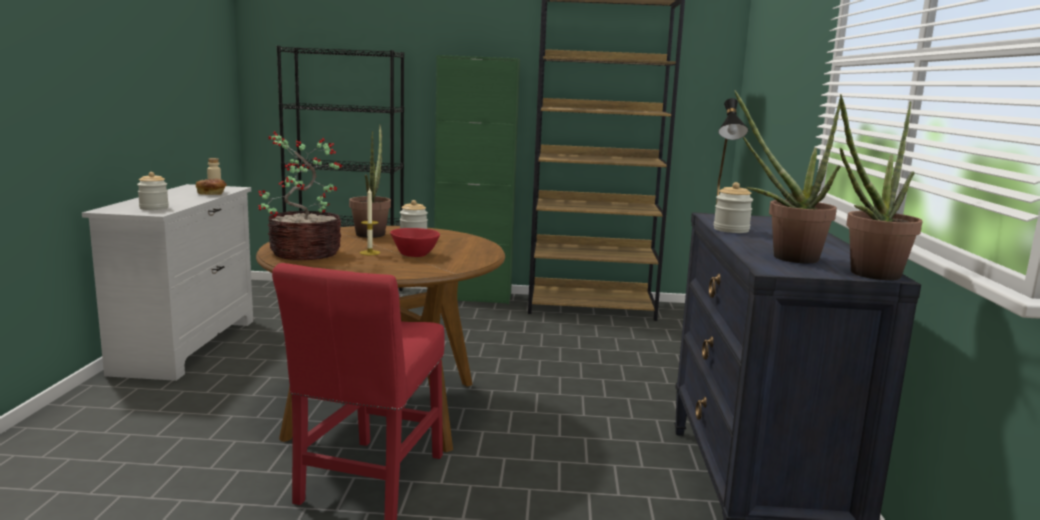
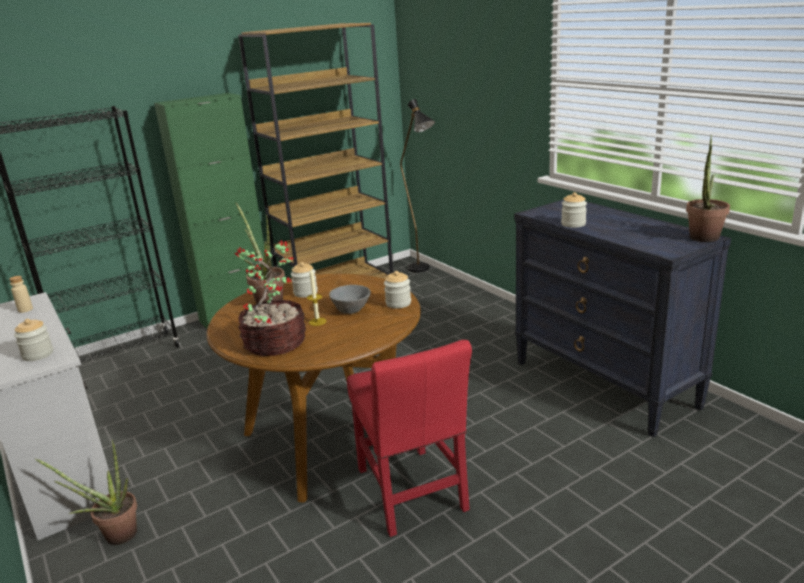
camera: 35 degrees left, 10 degrees up
bread [196,179,227,195] -> none
red bowl [390,228,440,257] -> grey bowl [329,285,371,314]
potted plant [734,90,841,263] -> potted plant moved to [35,440,137,545]
none -> jar [384,271,411,309]

